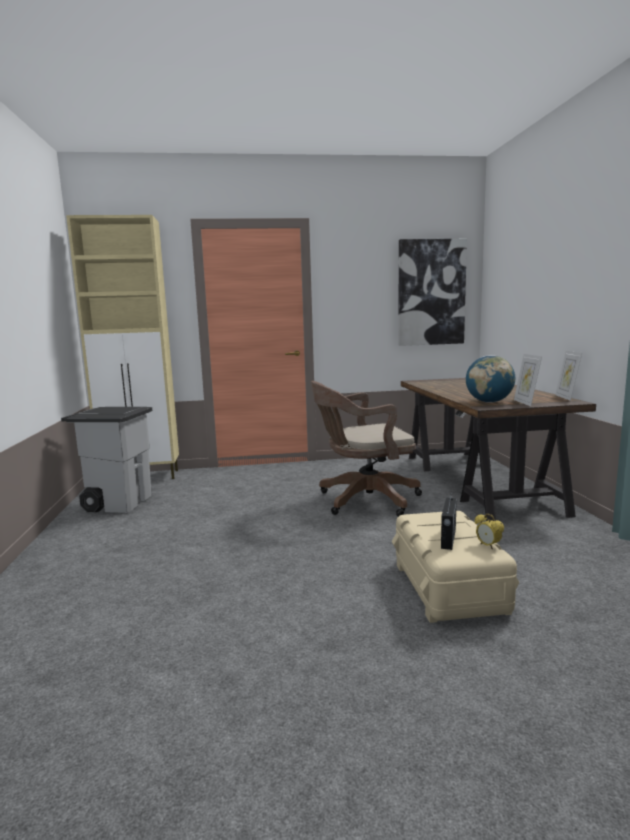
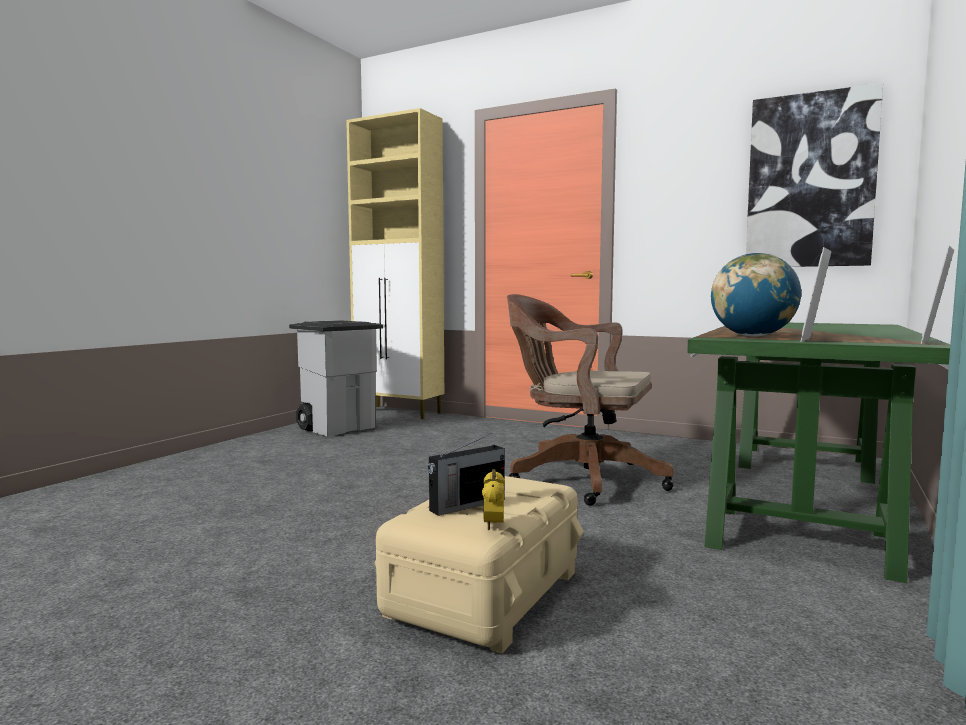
camera: 35 degrees right, 5 degrees down
brown desk [401,378,596,521] -> green desk [687,323,950,583]

